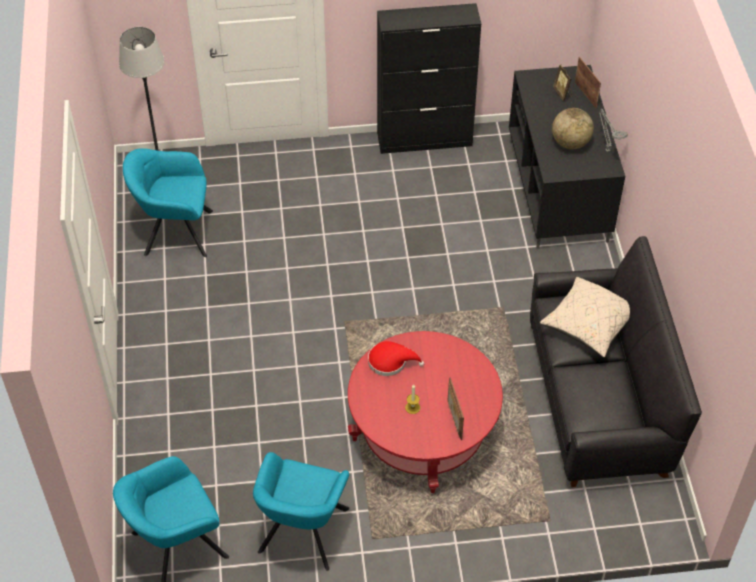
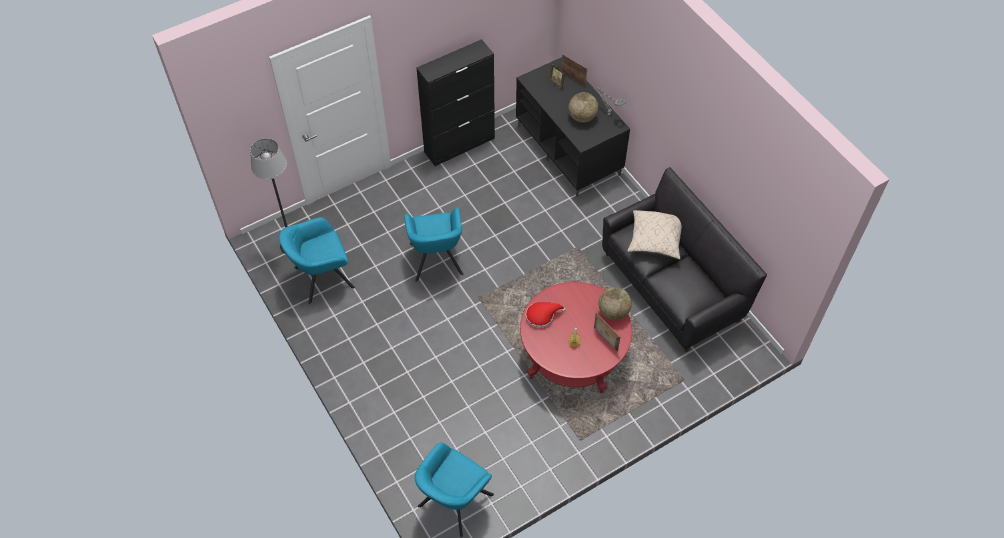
camera: 25 degrees left, 5 degrees up
turquoise armchair [253,452,349,571] -> turquoise armchair moved to [404,208,463,282]
none -> globe [598,287,632,320]

